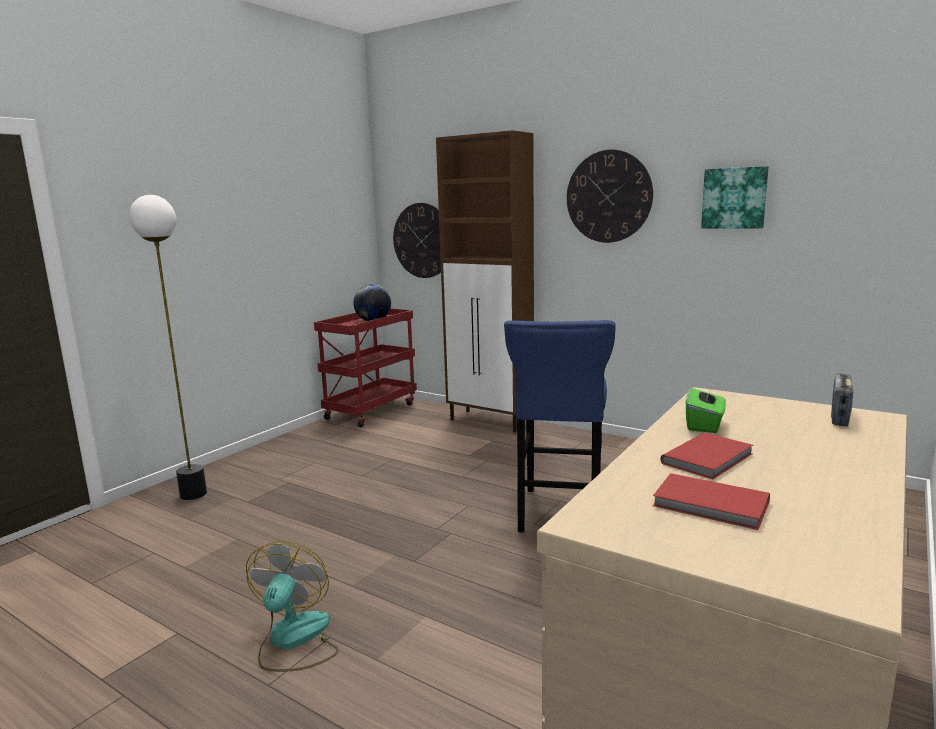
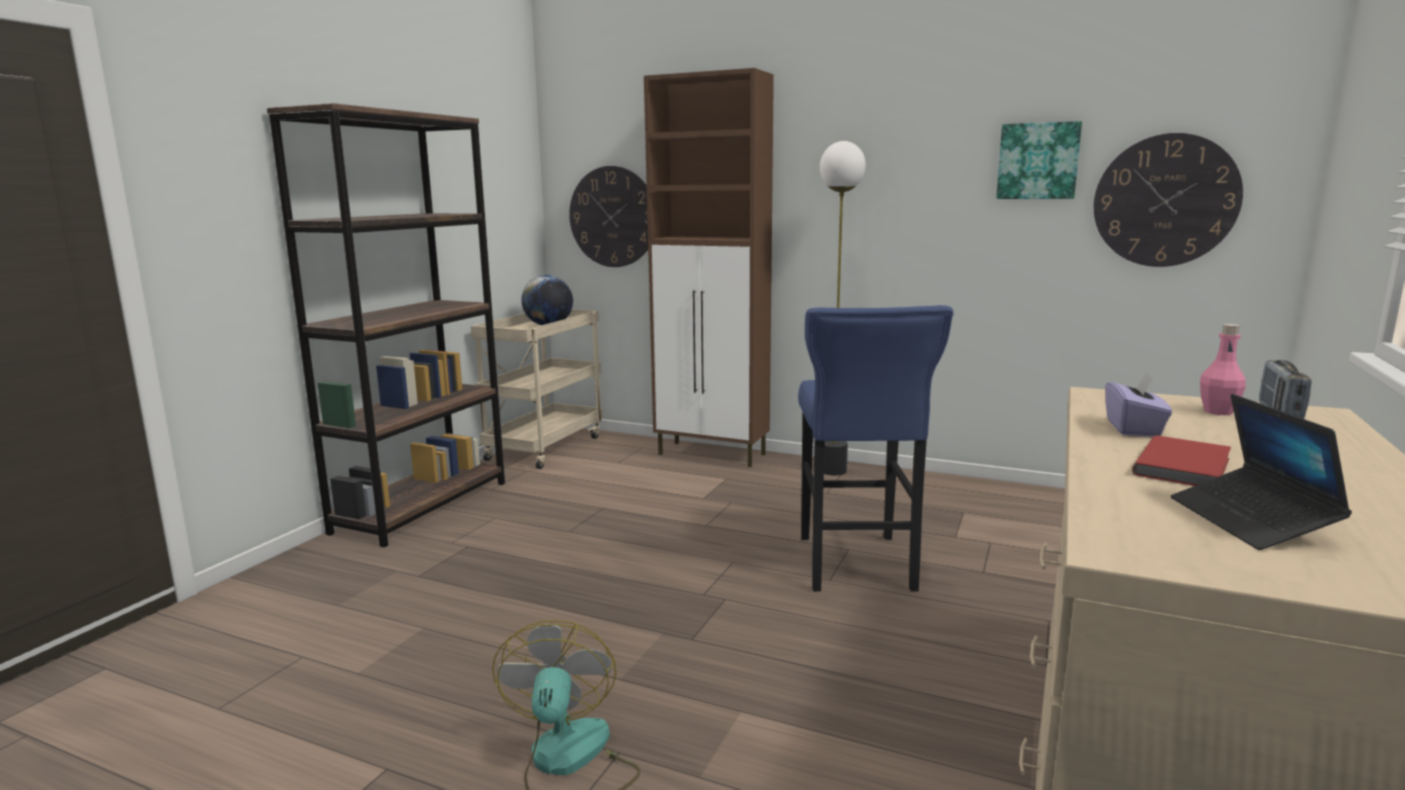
camera: 10 degrees left, 0 degrees up
floor lamp [129,195,207,500] -> floor lamp moved to [820,141,866,475]
red cart [314,308,417,427] -> beige cart [471,309,603,469]
wall clock [567,150,653,243] -> wall clock moved to [1094,133,1243,267]
red book [653,473,770,530] -> laptop [1171,394,1352,550]
green tissue box [686,383,726,433] -> purple tissue box [1106,373,1172,437]
none -> brown bookcase [267,103,505,548]
none -> pink bottle [1200,324,1246,415]

